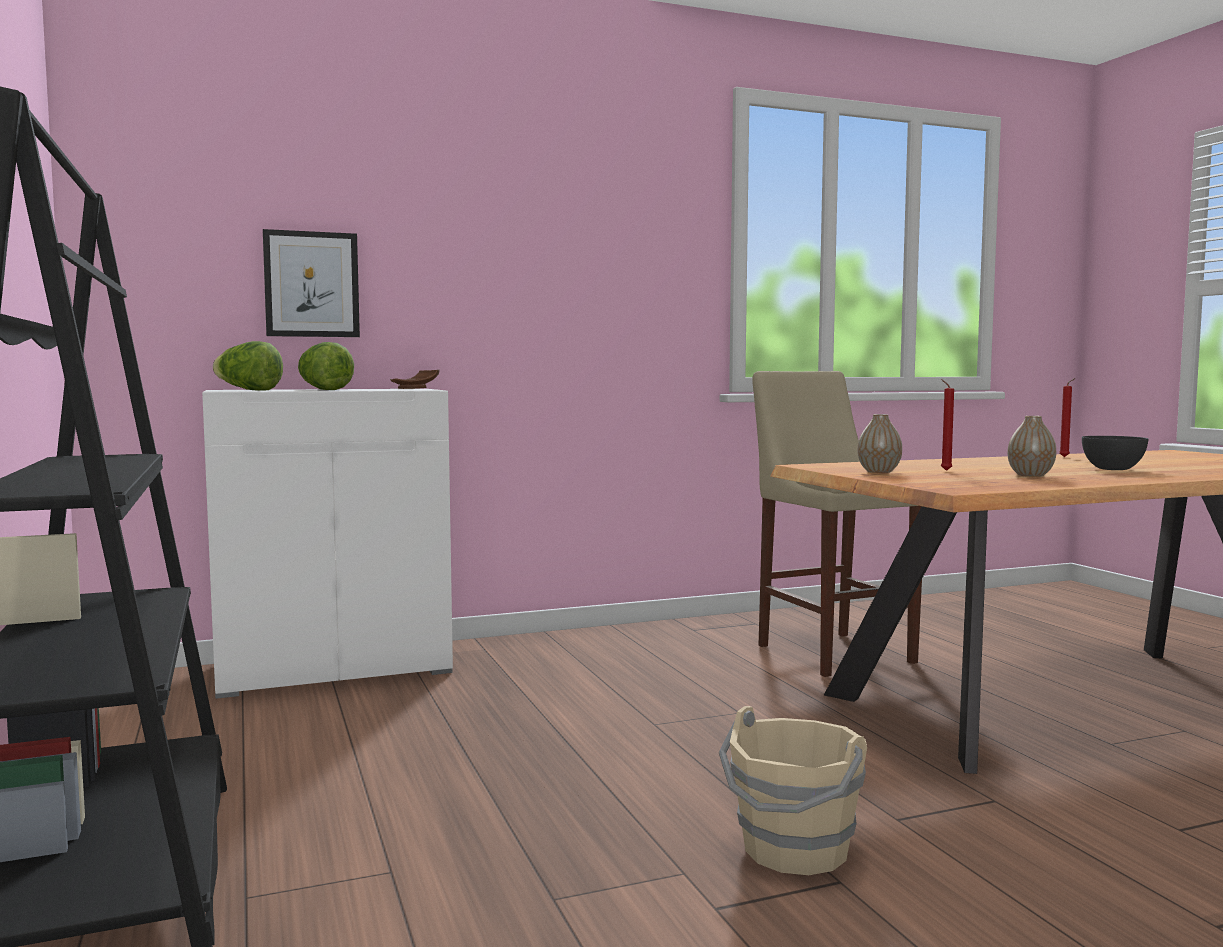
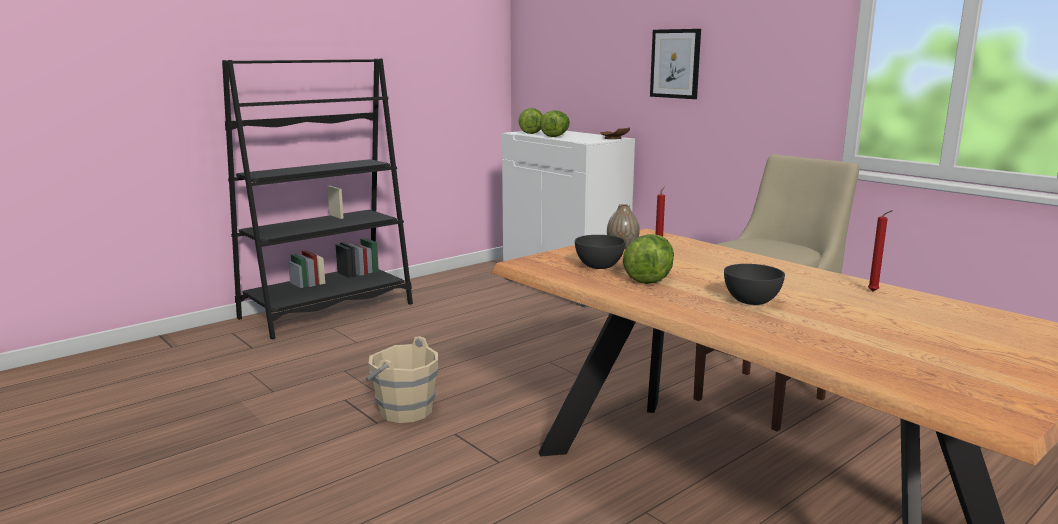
camera: 70 degrees right, 10 degrees up
picture [263,229,360,337] -> picture moved to [650,29,701,99]
vase [1008,416,1056,477] -> lettuce [623,234,674,284]
none -> grey bowl [575,235,625,269]

